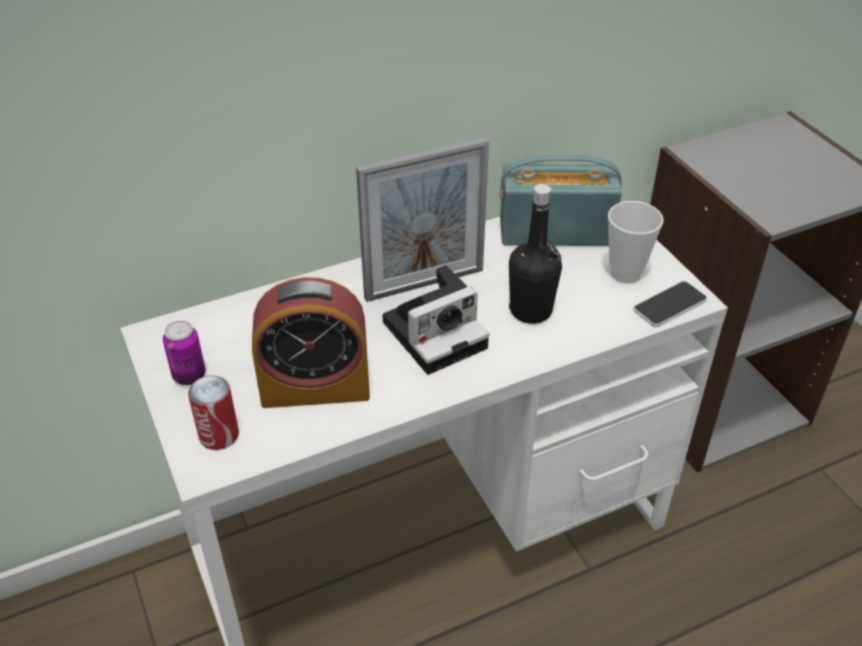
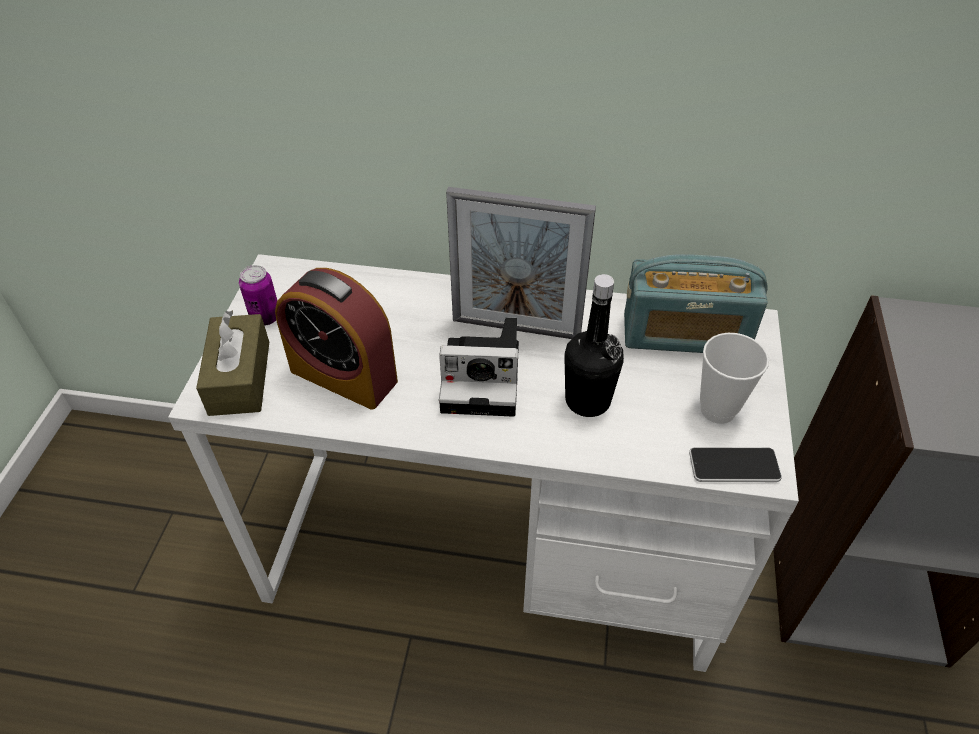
camera: 35 degrees right, 5 degrees up
can [188,375,239,450] -> brown tissue box [196,310,269,416]
radio [500,154,622,246] -> radio turned 150 degrees clockwise [624,254,768,353]

